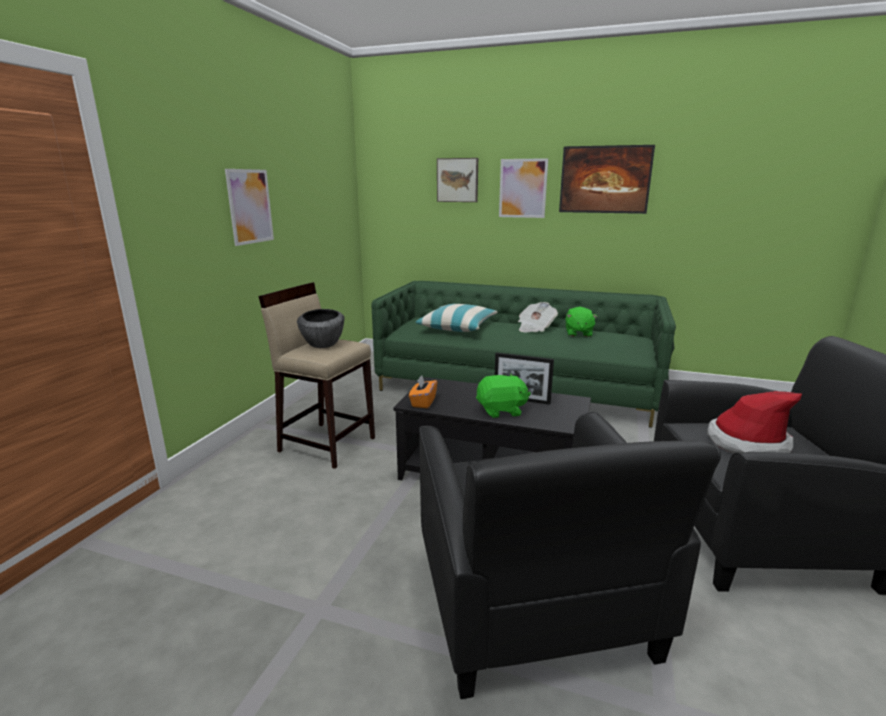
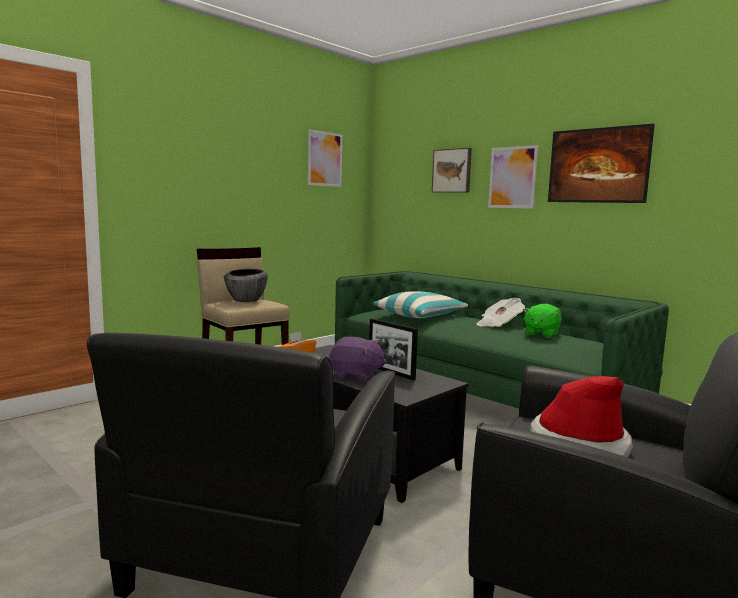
camera: 25 degrees right, 10 degrees down
picture [225,169,274,246] -> picture moved to [308,129,342,187]
green plush toy [476,374,531,418] -> purple plush toy [329,337,387,382]

